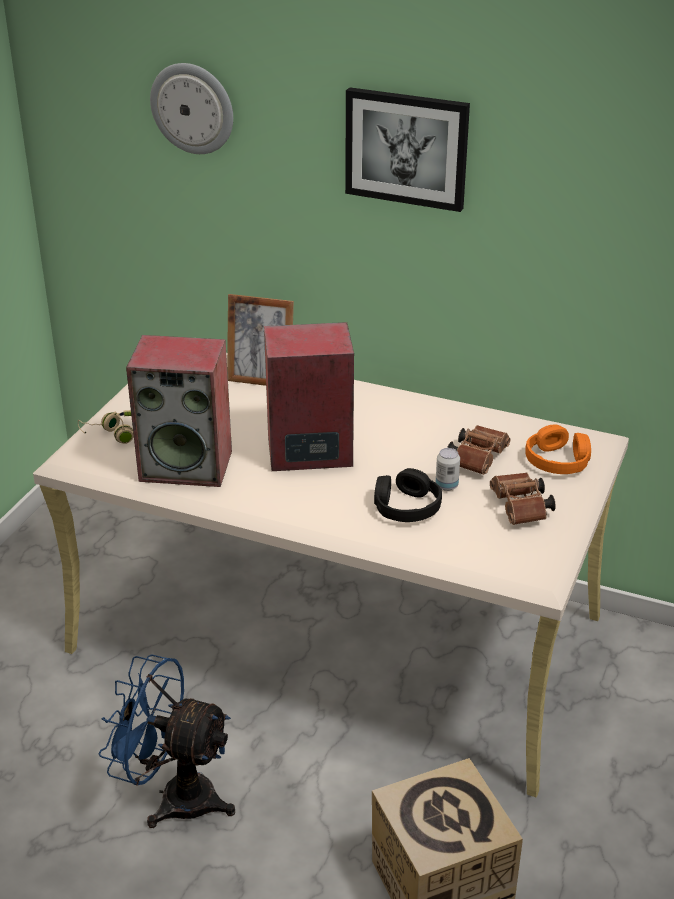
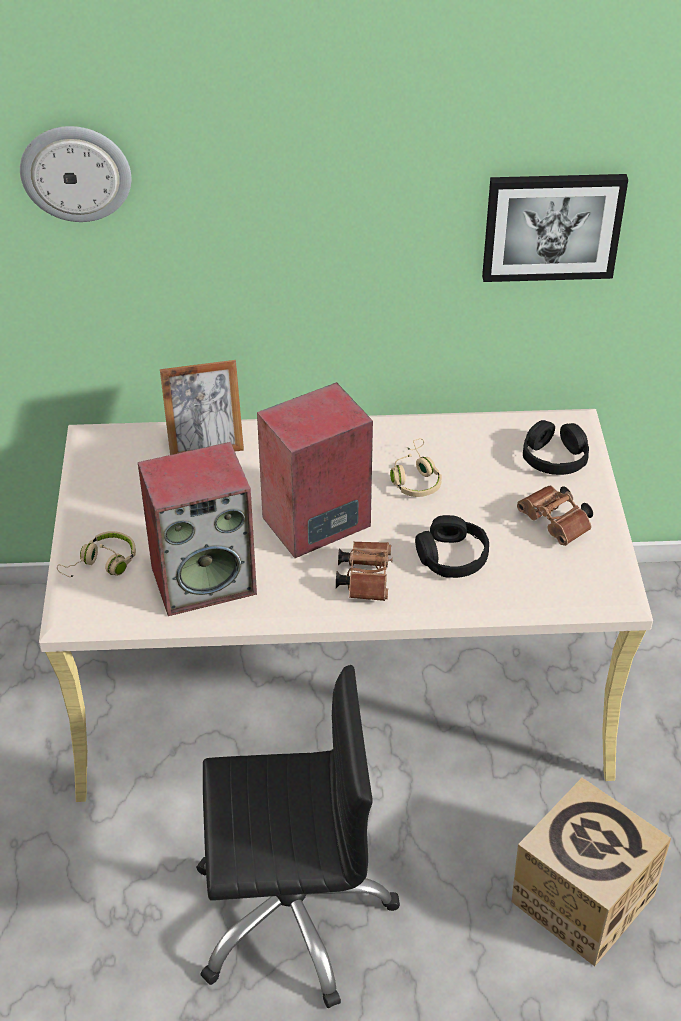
camera: 25 degrees left, 10 degrees up
blue fan [99,654,235,828] -> black office chair [197,665,400,1008]
picture [345,87,470,212] -> picture moved to [482,174,628,282]
can [436,448,460,491] -> none
brown binoculars [447,425,511,475] -> brown binoculars moved to [336,541,393,601]
orange headphones [525,425,591,474] -> black headphones [523,420,589,475]
none -> beige headphones [390,438,442,497]

